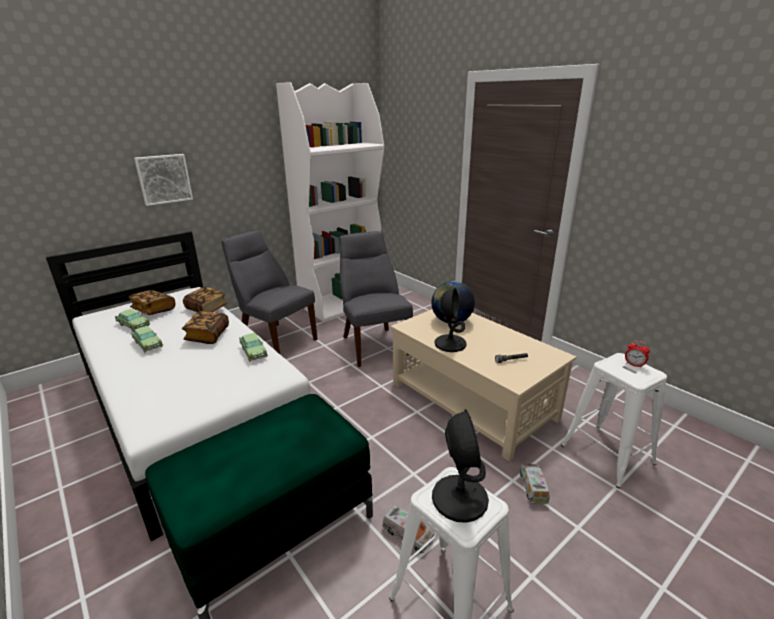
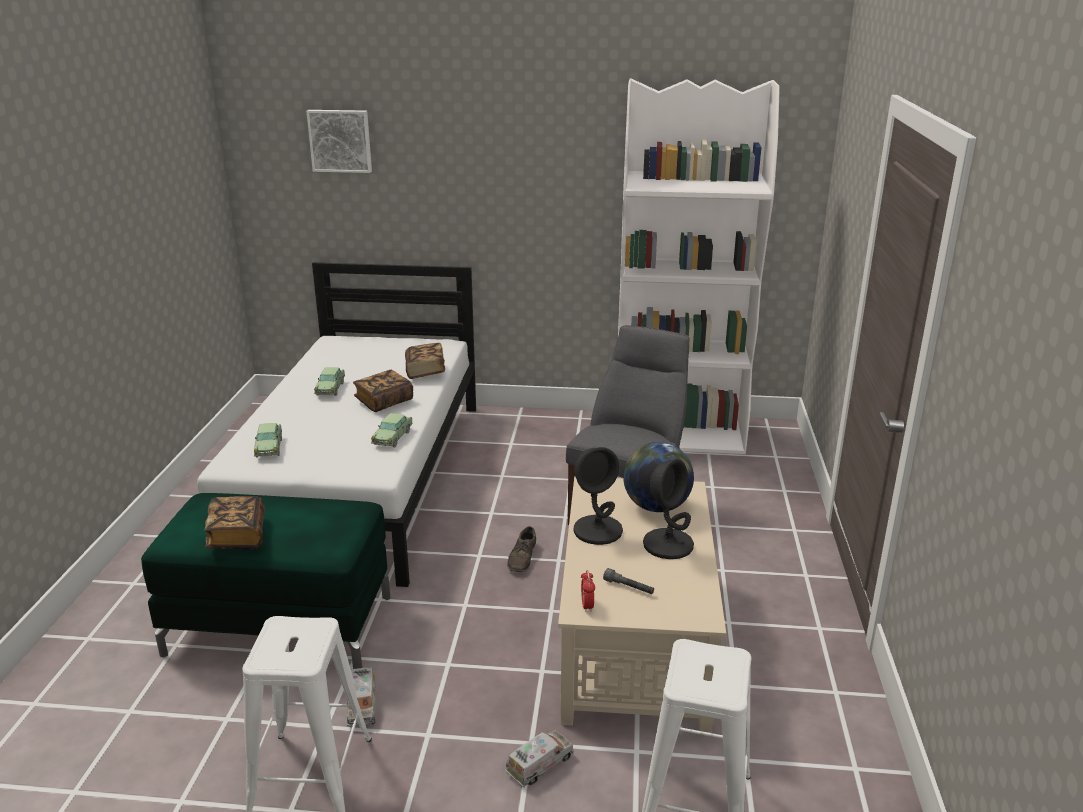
camera: 45 degrees right, 0 degrees up
toy car [115,309,150,332] -> toy car moved to [254,423,282,458]
book [129,290,175,315] -> book moved to [205,496,265,550]
picture [134,154,193,206] -> picture moved to [306,110,372,173]
grey chair [222,230,317,354] -> none
black table lamp [432,409,489,523] -> black table lamp moved to [643,459,694,559]
alarm clock [625,341,650,368] -> alarm clock moved to [581,570,595,612]
none -> brown shoe [507,526,536,572]

